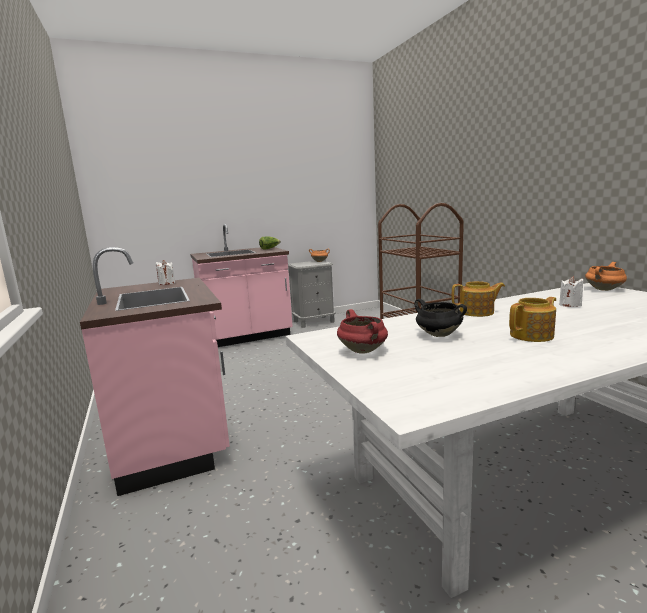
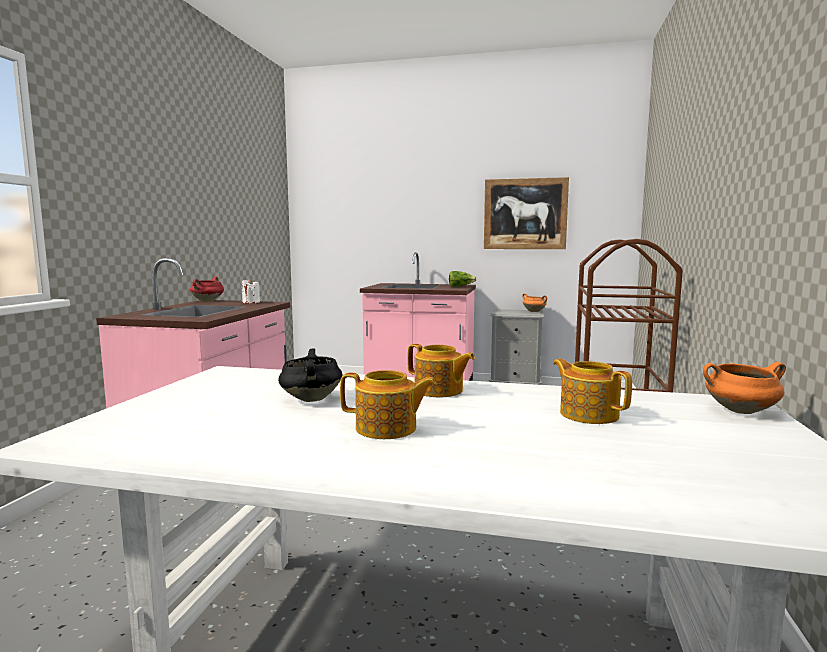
camera: 35 degrees right, 5 degrees down
red cooking pot [337,309,388,354] -> red cooking pot moved to [190,277,224,302]
white candle [559,276,583,307] -> teapot [553,359,632,424]
none -> picture [484,177,569,249]

